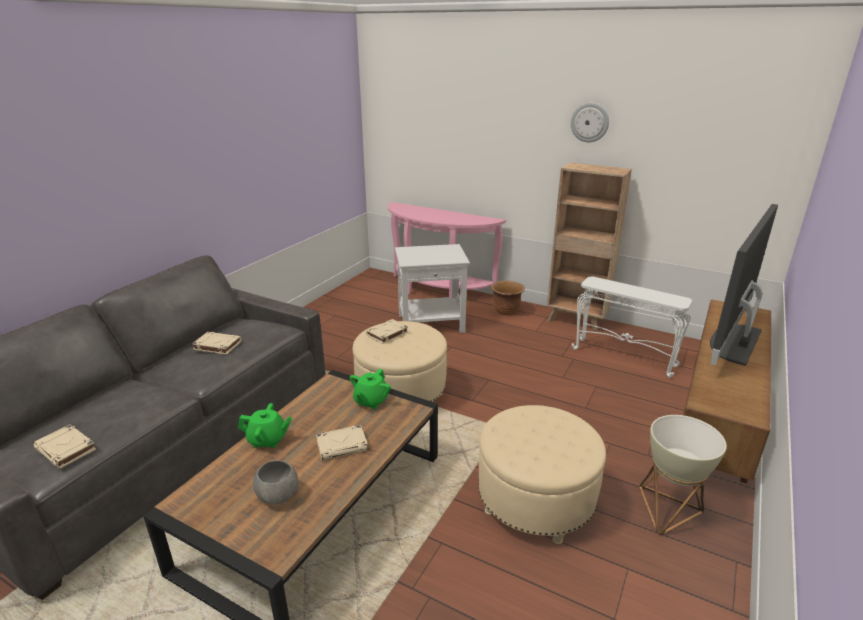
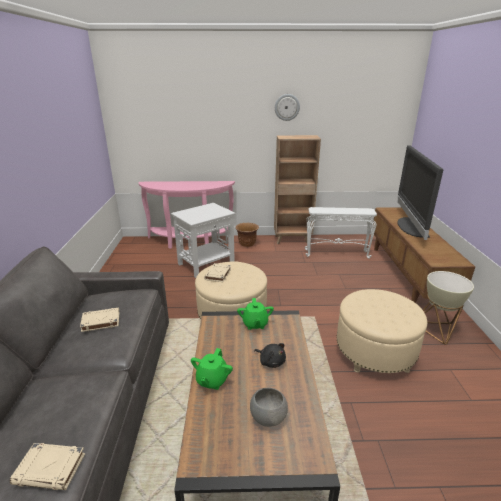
camera: 30 degrees left, 0 degrees up
green teapot [238,403,292,448] -> green teapot turned 135 degrees clockwise [191,348,233,390]
beige book [316,425,368,461] -> black plush toy [254,343,286,368]

